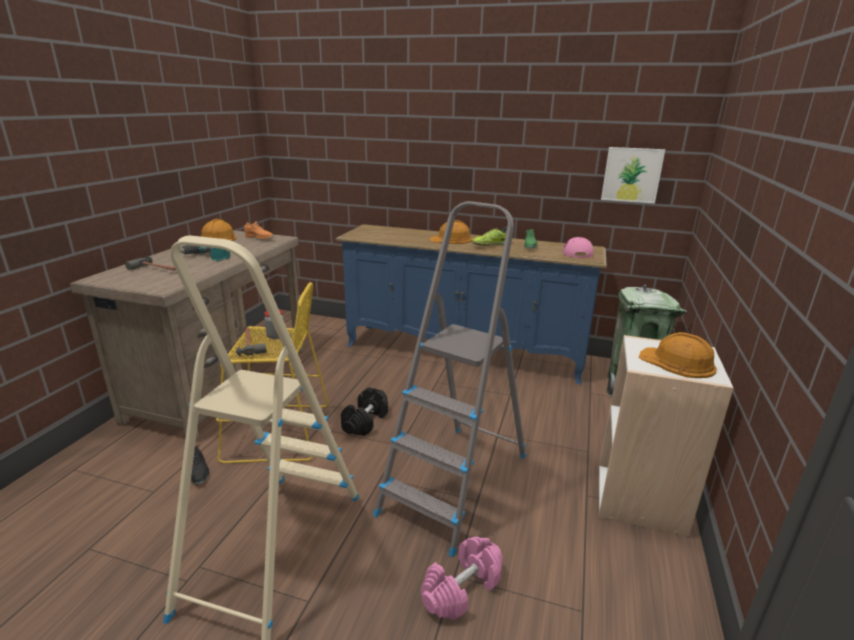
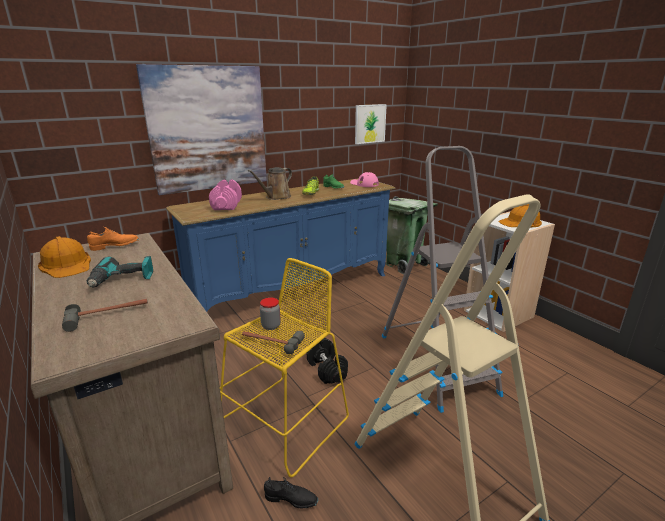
camera: 50 degrees left, 0 degrees up
pink dumbbell [421,536,503,620] -> pink dumbbell moved to [209,179,242,210]
orange hard hat [430,220,472,244] -> brown watering can [248,167,292,200]
none -> picture [136,64,267,195]

